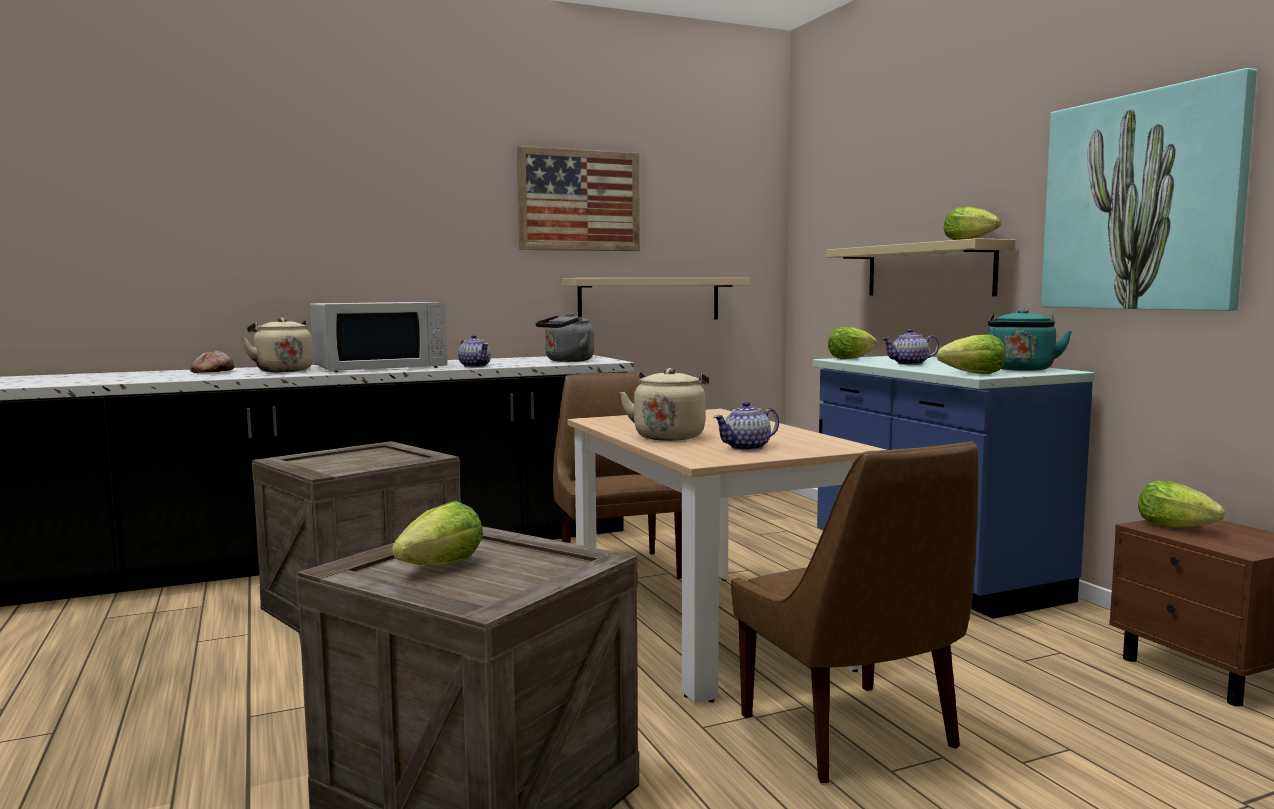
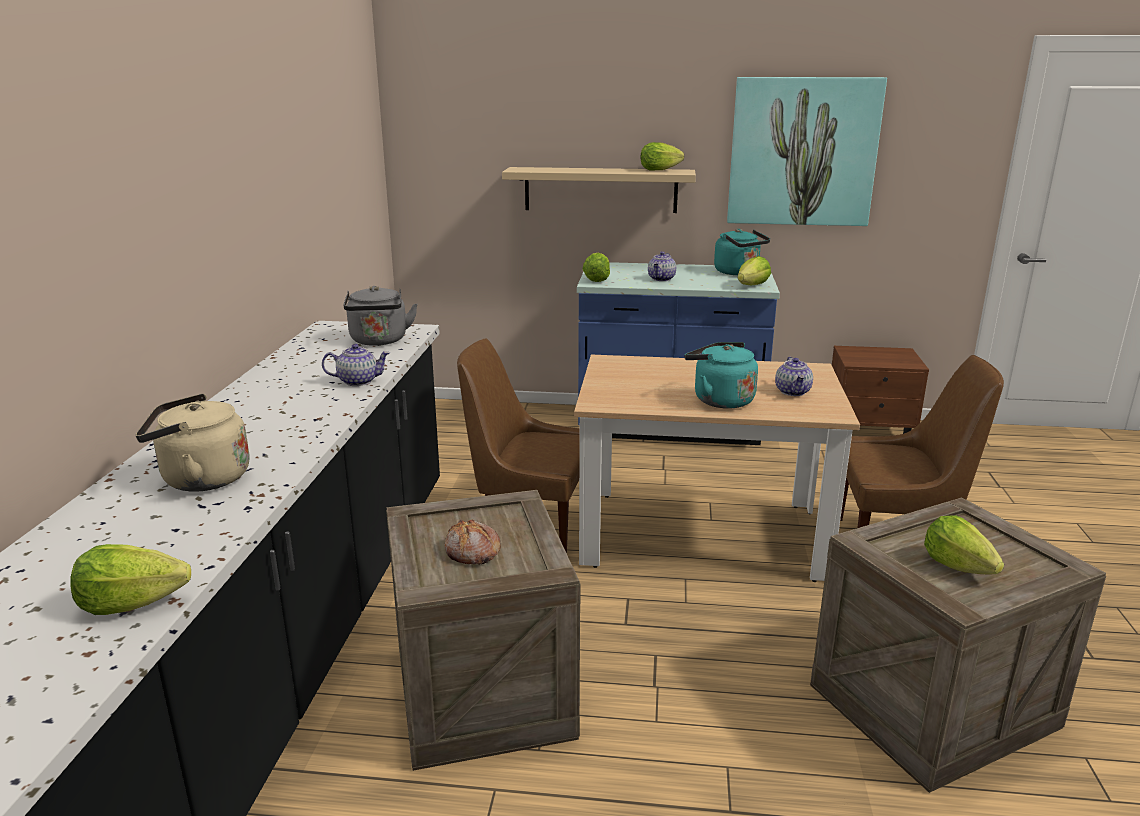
camera: 60 degrees left, 15 degrees up
bread [190,350,234,373] -> bread moved to [444,519,501,565]
white microwave [310,302,447,372] -> none
picture [517,146,640,251] -> none
beige shelf [562,278,750,319] -> none
beige kettle [620,368,709,441] -> turquoise kettle [685,342,758,409]
lettuce [1138,480,1225,528] -> lettuce moved to [70,544,191,615]

